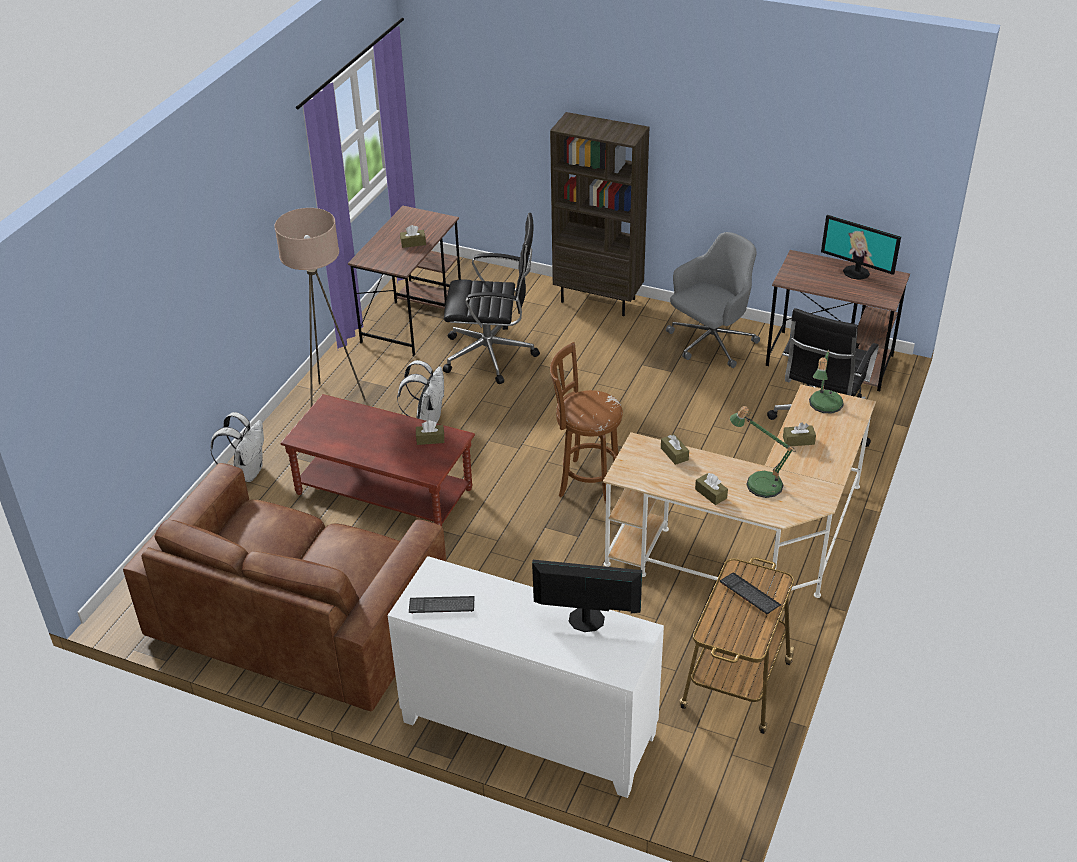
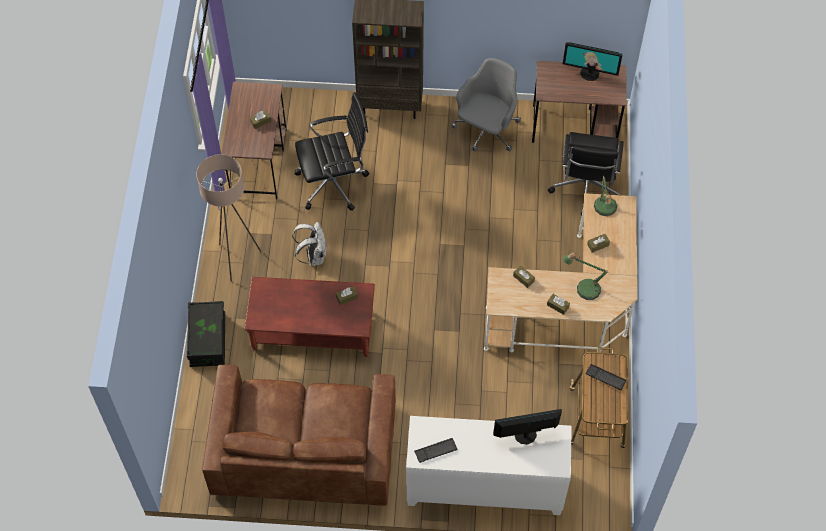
camera: 20 degrees left, 20 degrees up
white backpack [210,412,264,482] -> black storage box [187,301,225,367]
brown stool [550,342,623,504] -> none

